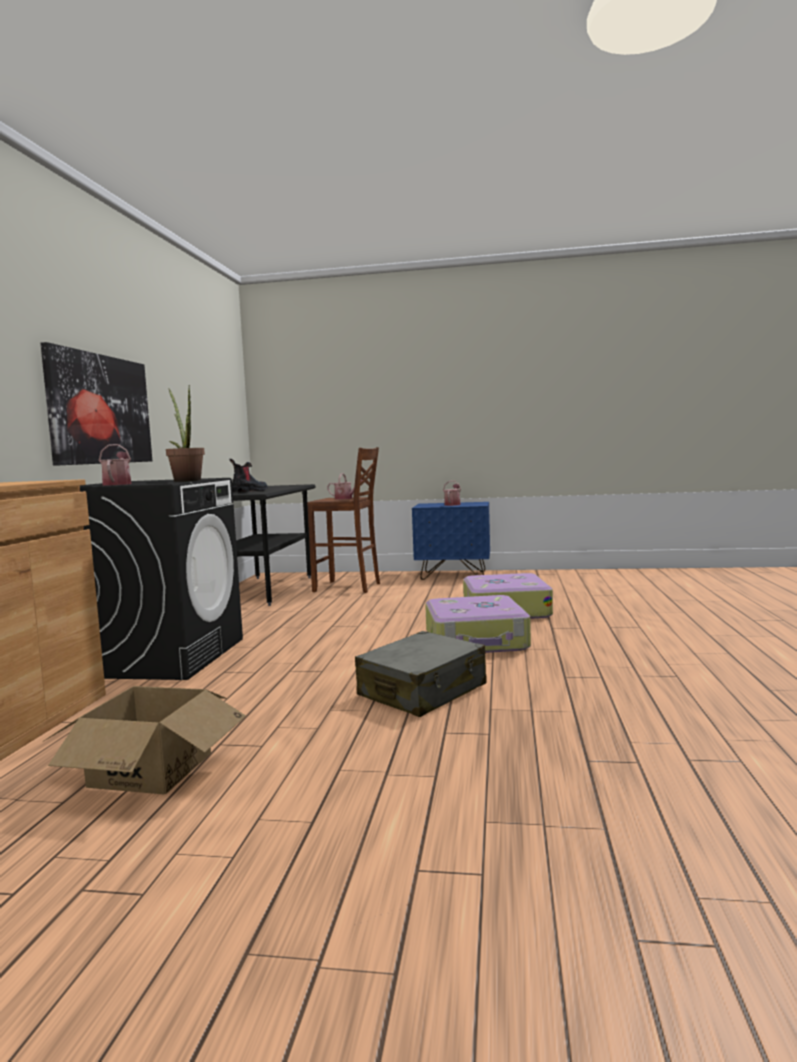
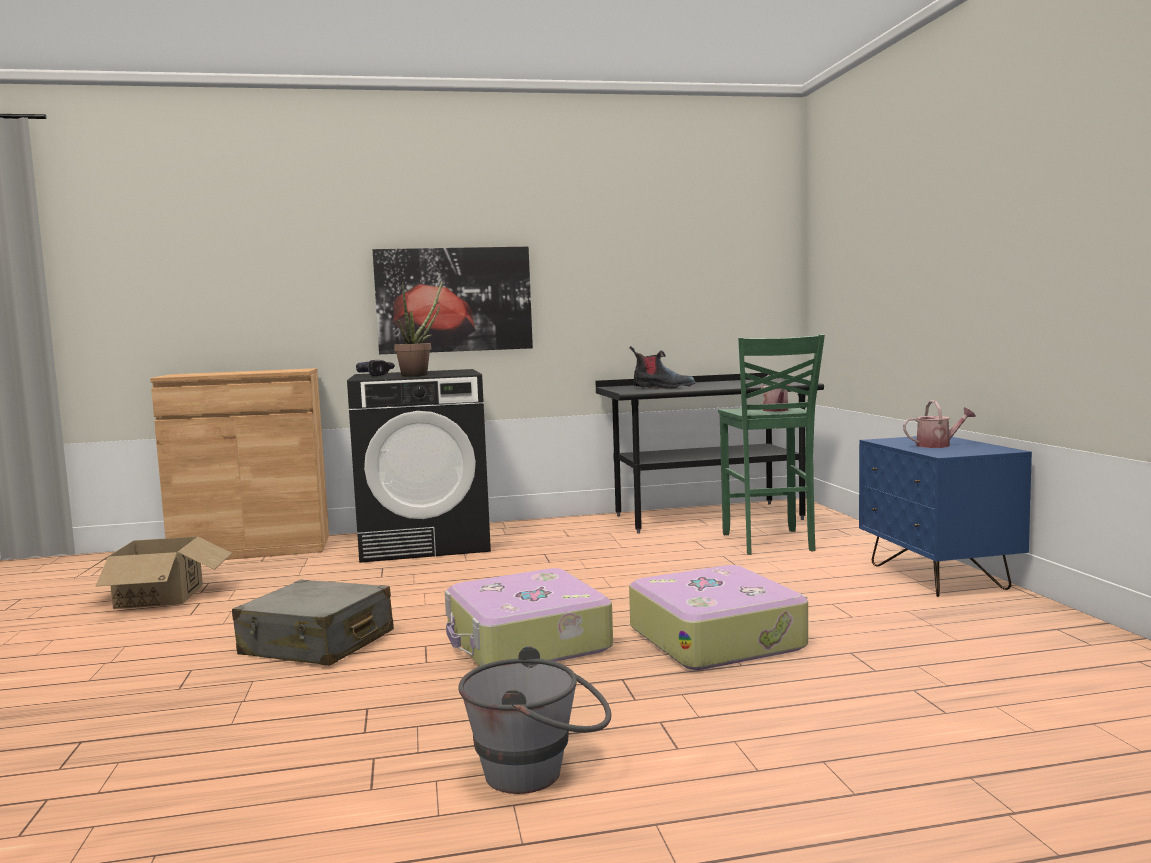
camera: 70 degrees right, 0 degrees up
watering can [99,444,131,486] -> power drill [356,360,395,376]
brown stool [307,447,380,593] -> green stool [718,334,825,555]
none -> grey bucket [458,646,611,794]

